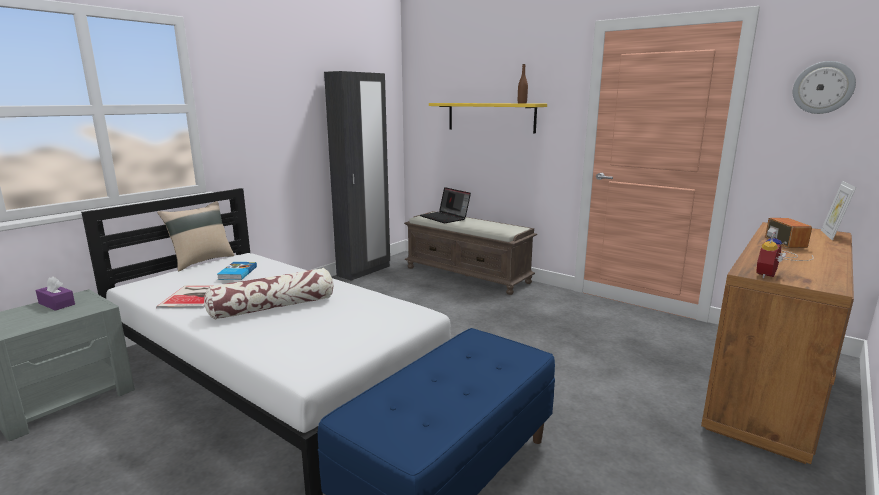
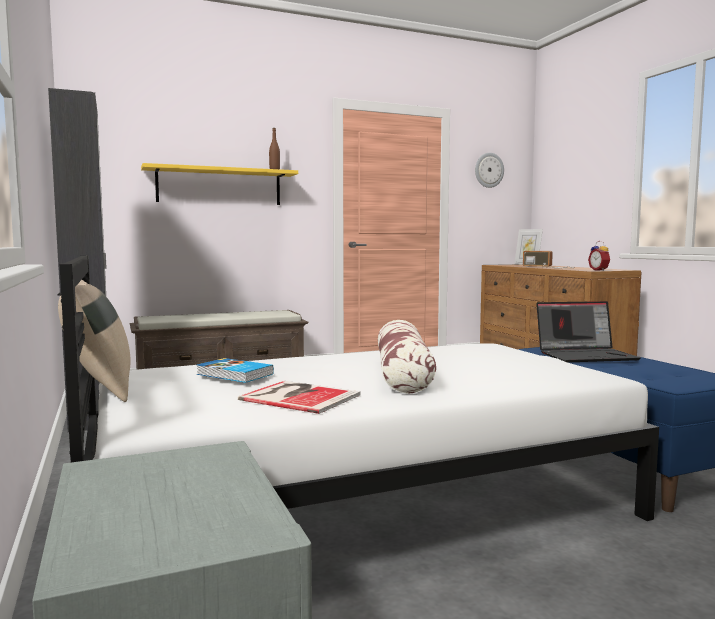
camera: 60 degrees left, 10 degrees down
purple tissue box [36,276,75,311] -> none
laptop [420,187,471,223] -> laptop moved to [536,301,641,363]

